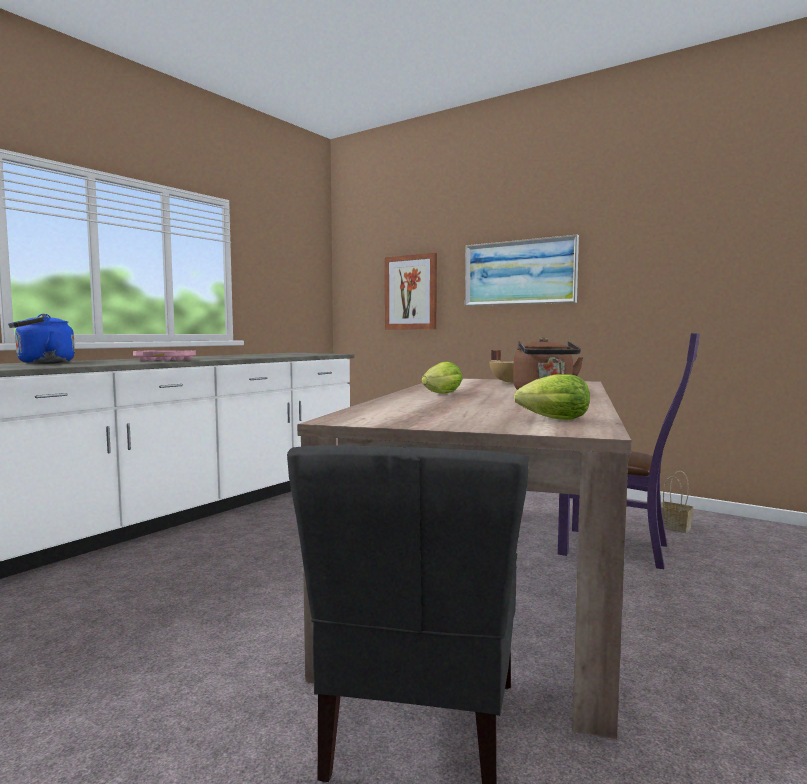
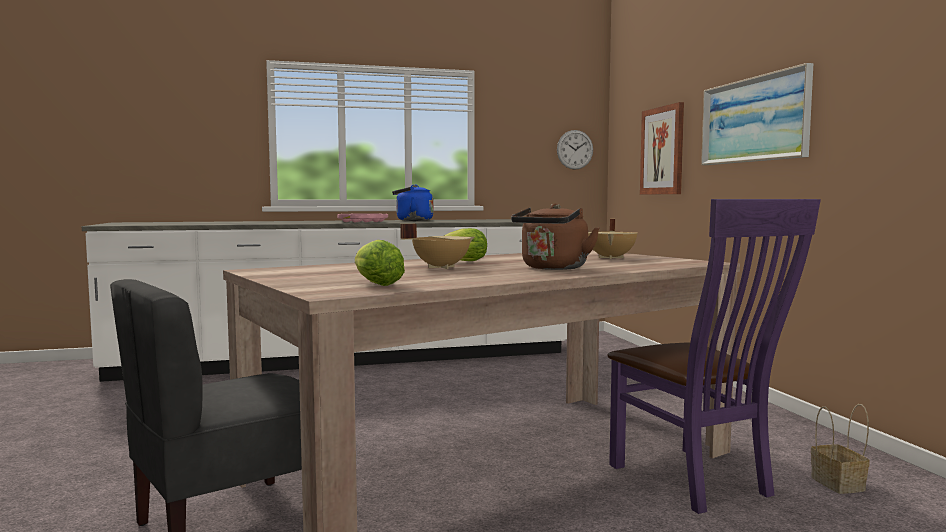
camera: 40 degrees right, 0 degrees up
blue kettle [8,314,75,364] -> blue kettle moved to [392,184,433,221]
none -> beige cooking pot [400,224,474,269]
none -> wall clock [557,130,593,170]

